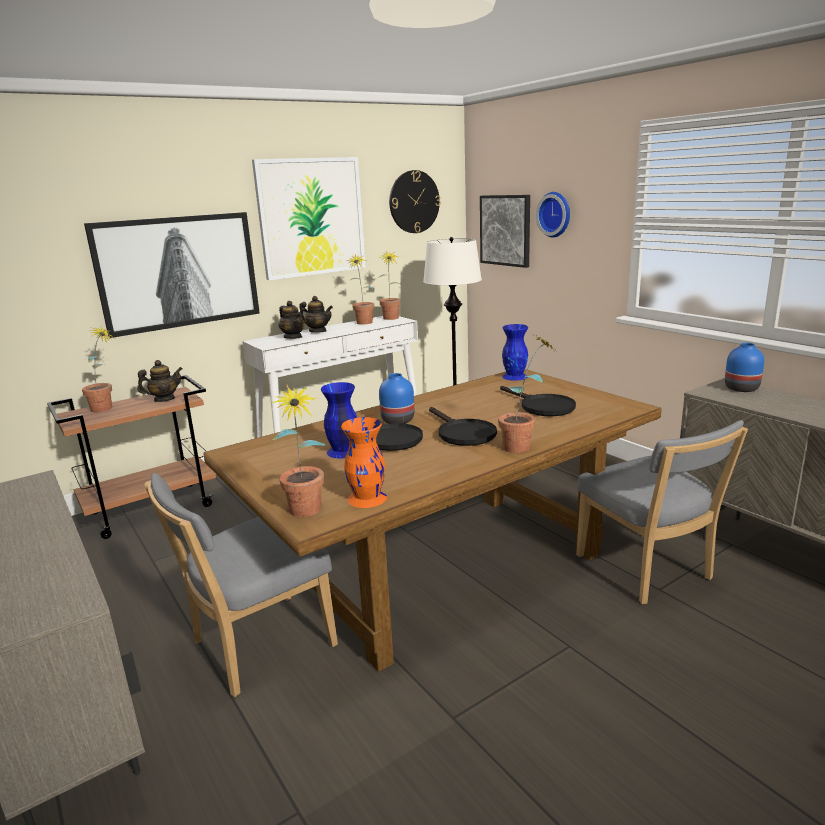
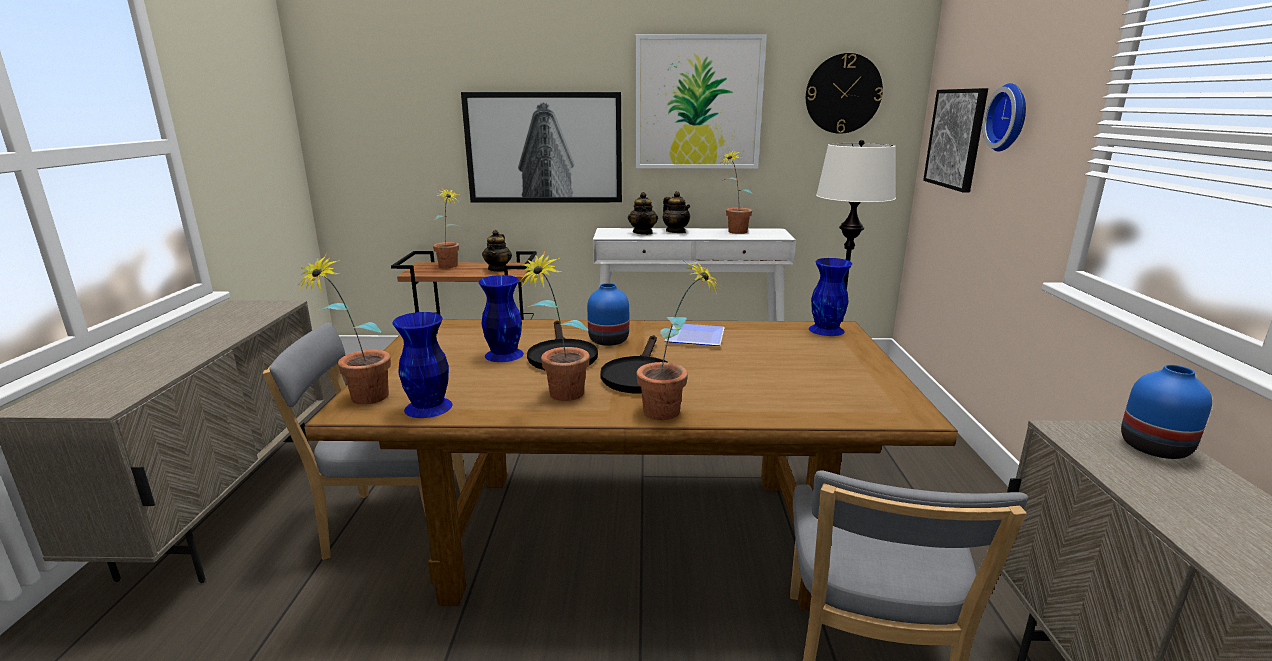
camera: 35 degrees right, 0 degrees up
teapot [137,360,182,402] -> teapot turned 90 degrees clockwise [482,230,512,272]
orange vase [341,417,387,508] -> blue vase [392,312,452,418]
potted plant [378,252,403,320] -> potted plant moved to [520,251,590,401]
black frying pan [500,386,576,417] -> none
none -> plate [665,324,725,346]

